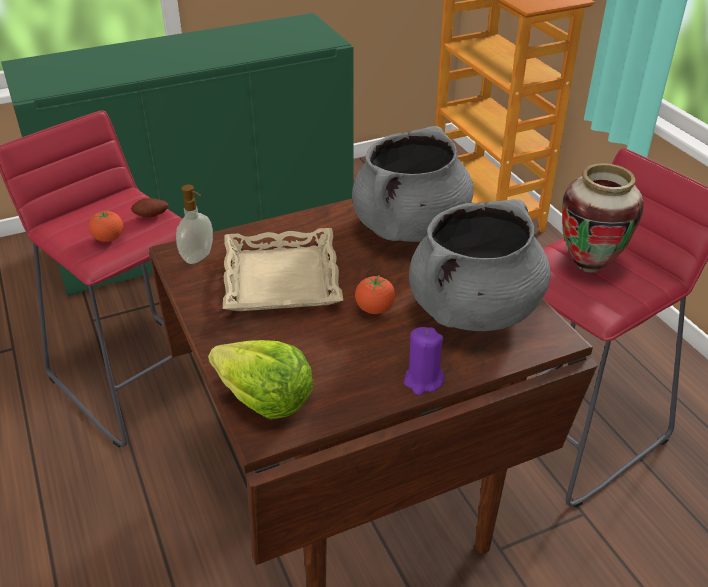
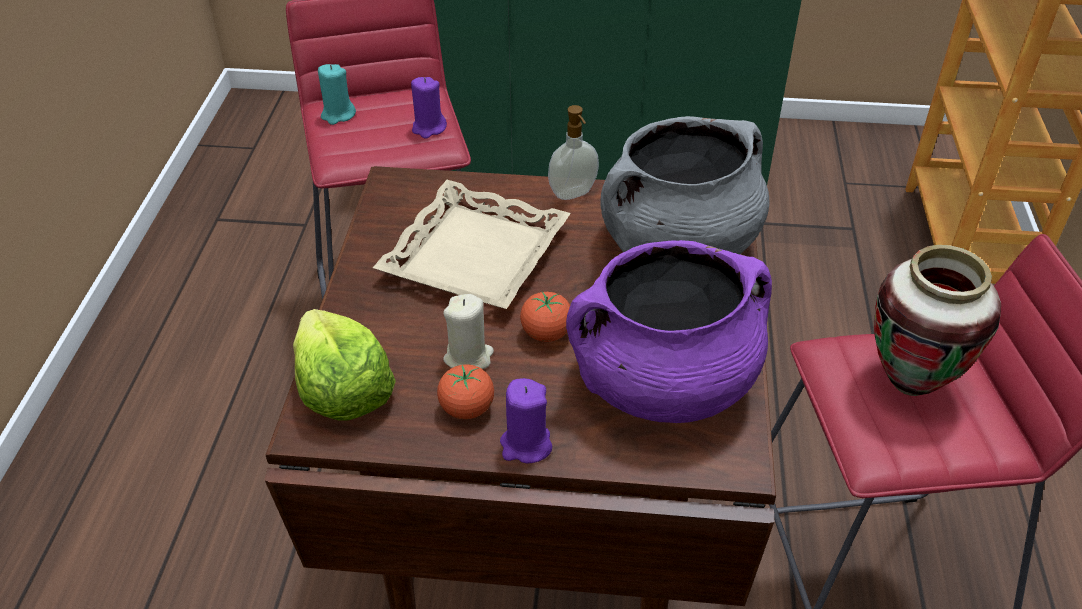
camera: 30 degrees right, 5 degrees up
tomato [89,210,123,242] -> tomato moved to [437,365,494,419]
potato [131,198,168,218] -> purple candle [411,77,447,139]
soap dispenser [176,185,213,264] -> soap dispenser moved to [548,105,599,200]
grey cooking pot [409,199,550,331] -> purple cooking pot [566,240,772,423]
none -> turquoise candle [318,64,356,125]
none -> beige candle [443,294,494,369]

